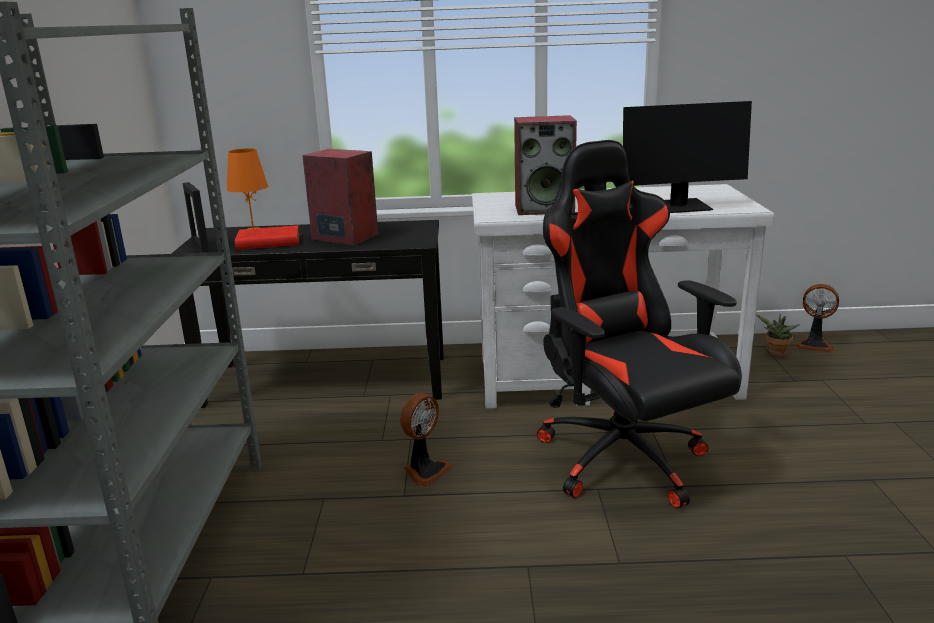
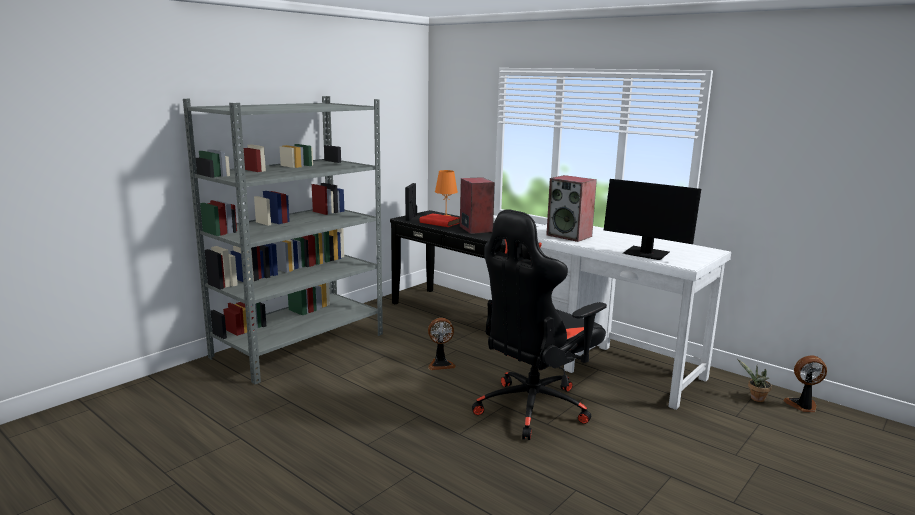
camera: 40 degrees right, 5 degrees down
black office chair [537,140,742,508] -> black office chair turned 150 degrees counterclockwise [472,209,607,440]
fan [795,284,839,352] -> fan turned 120 degrees clockwise [783,356,827,412]

